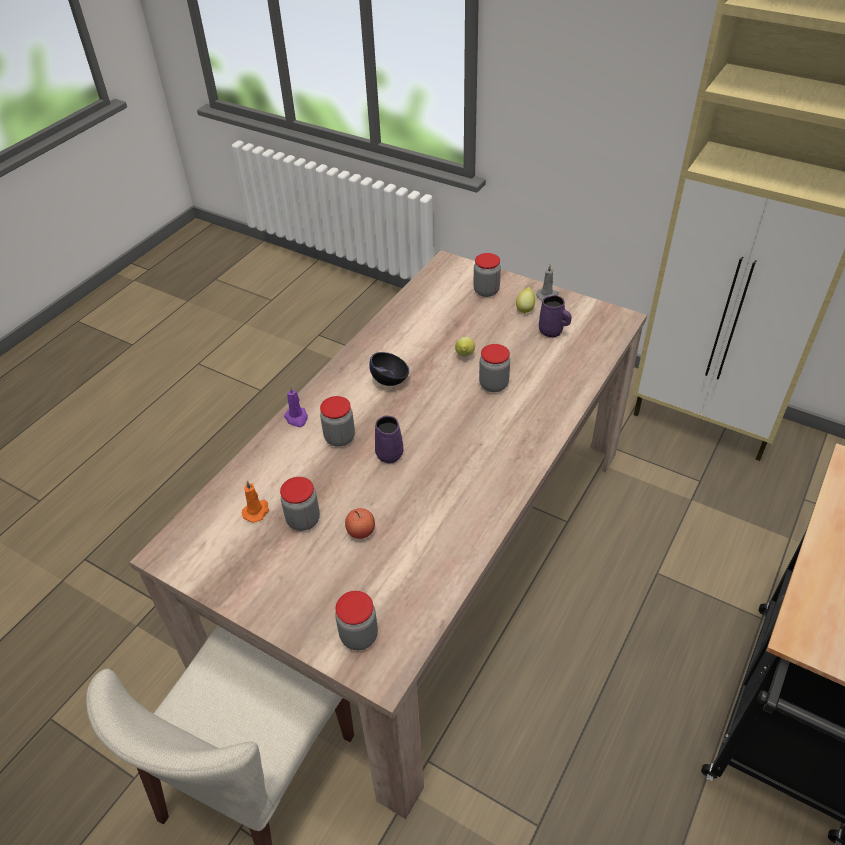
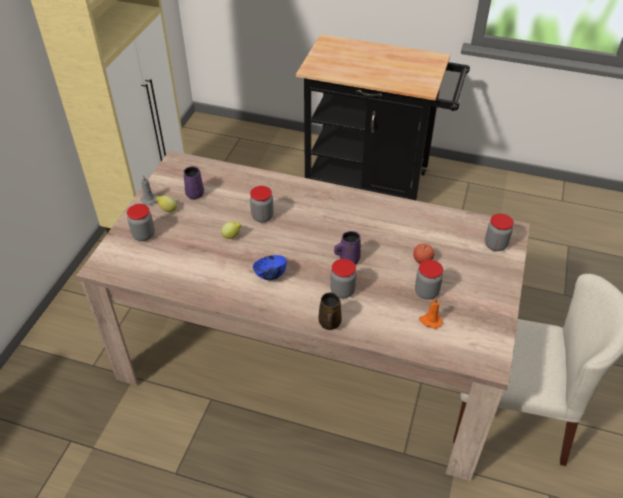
camera: 105 degrees left, 0 degrees up
purple candle [284,386,308,427] -> brown mug [318,292,342,330]
black bowl [369,352,409,386] -> blue bowl [253,255,287,280]

